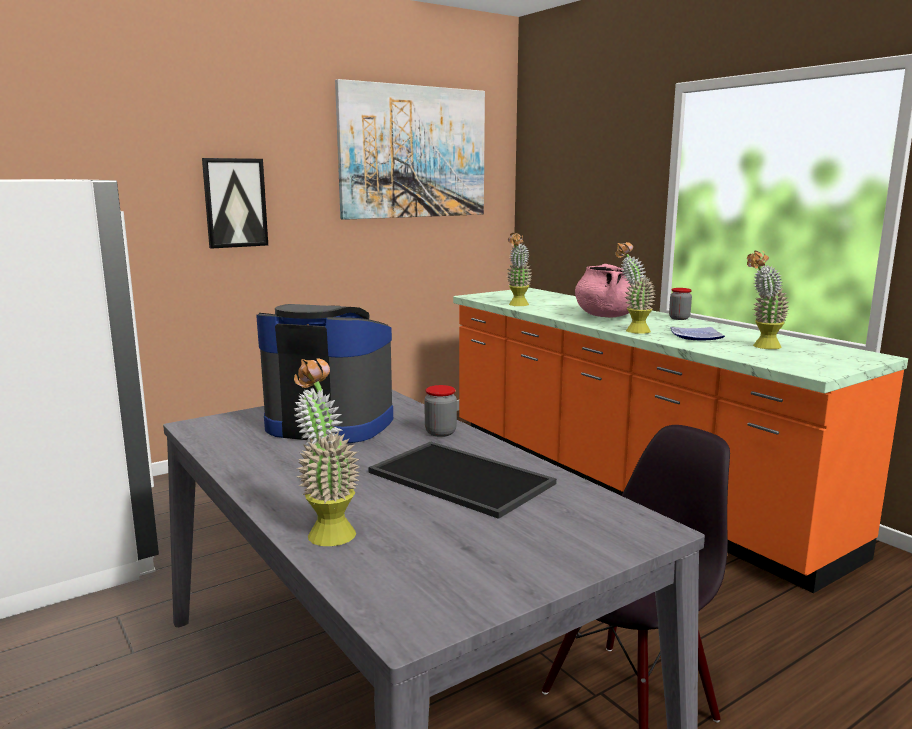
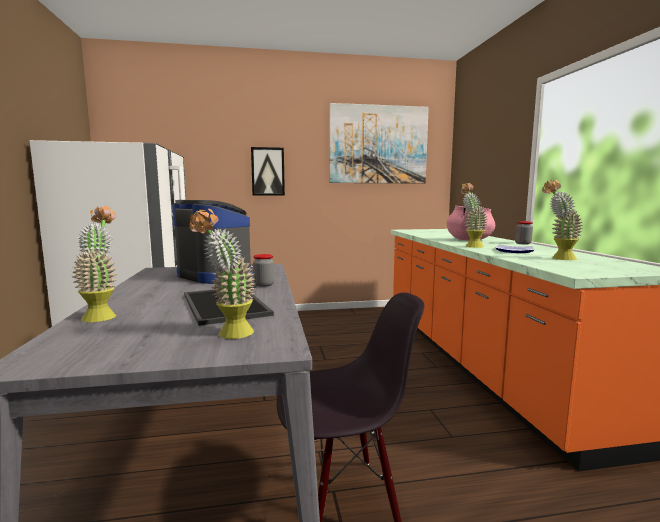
camera: 25 degrees right, 5 degrees down
potted plant [507,232,532,306] -> potted plant moved to [189,209,255,339]

